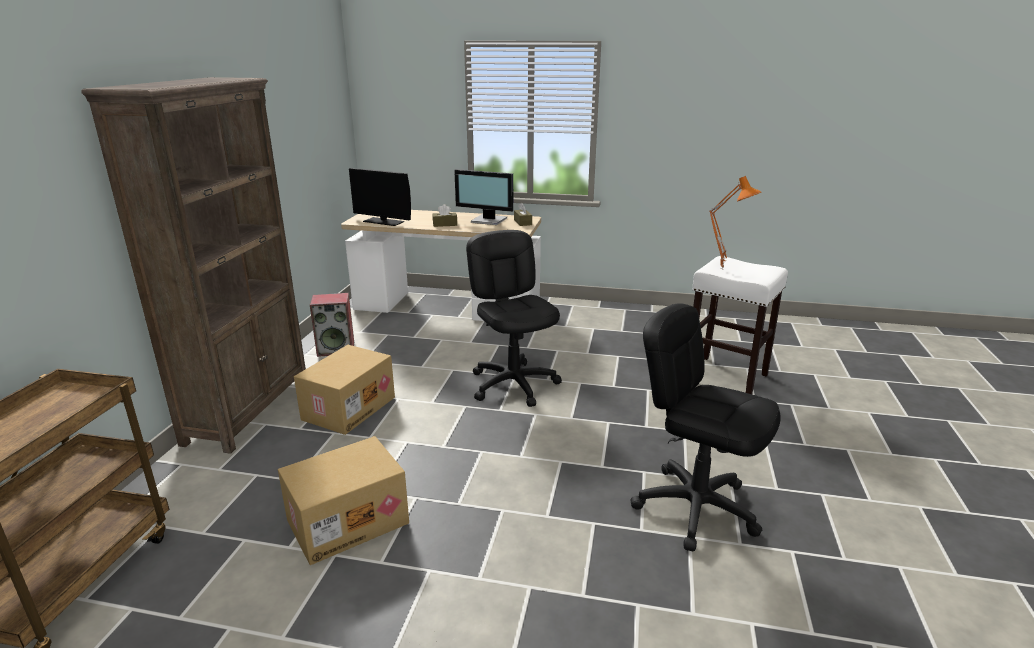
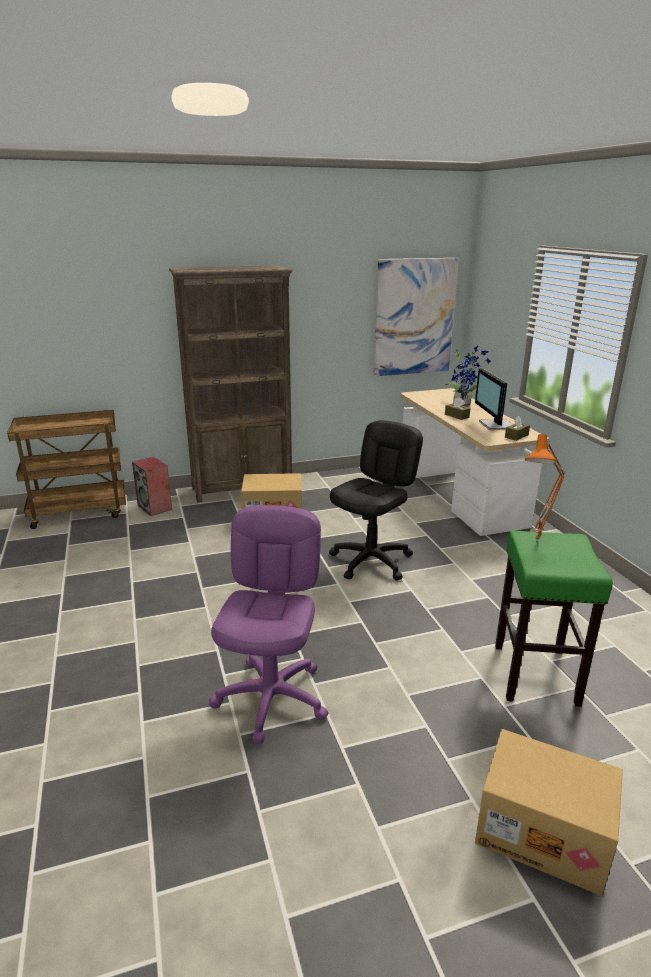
camera: 60 degrees right, 0 degrees up
cardboard box [278,436,409,565] -> cardboard box moved to [475,729,623,896]
speaker [310,293,354,357] -> speaker moved to [132,457,172,516]
monitor [349,168,411,226] -> none
black office chair [630,303,781,552] -> purple office chair [209,505,328,744]
white stool [692,256,788,394] -> green stool [495,531,613,707]
none -> picture [374,258,459,376]
none -> potted plant [445,346,491,407]

